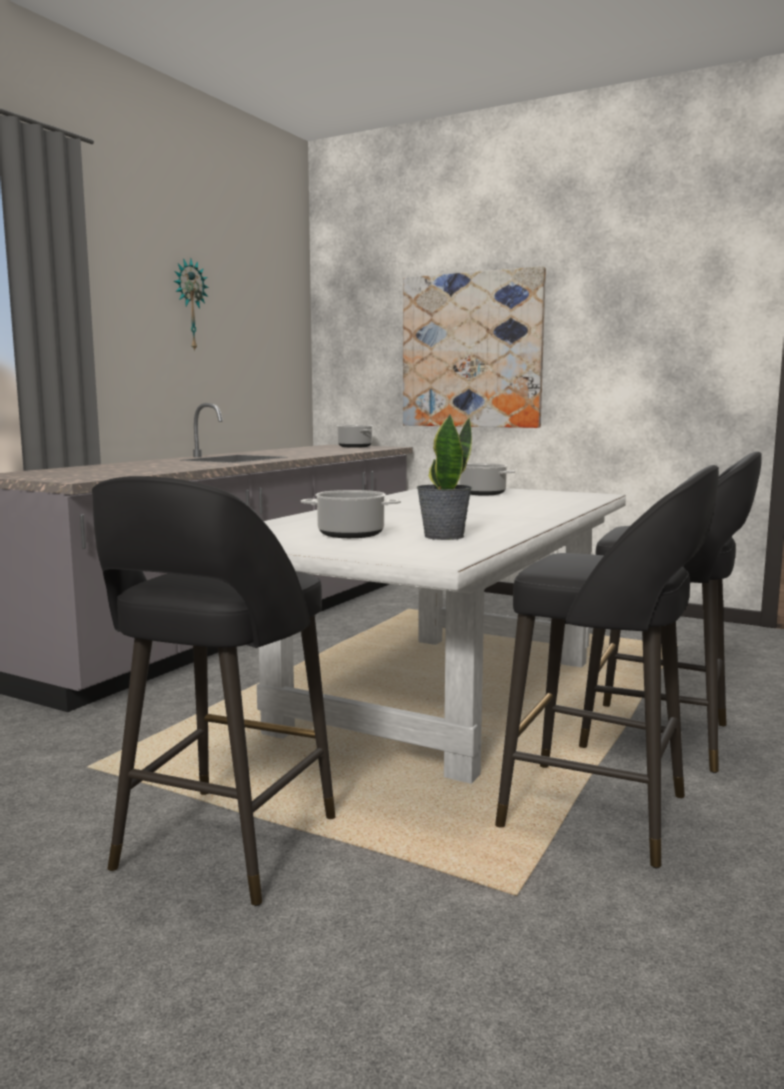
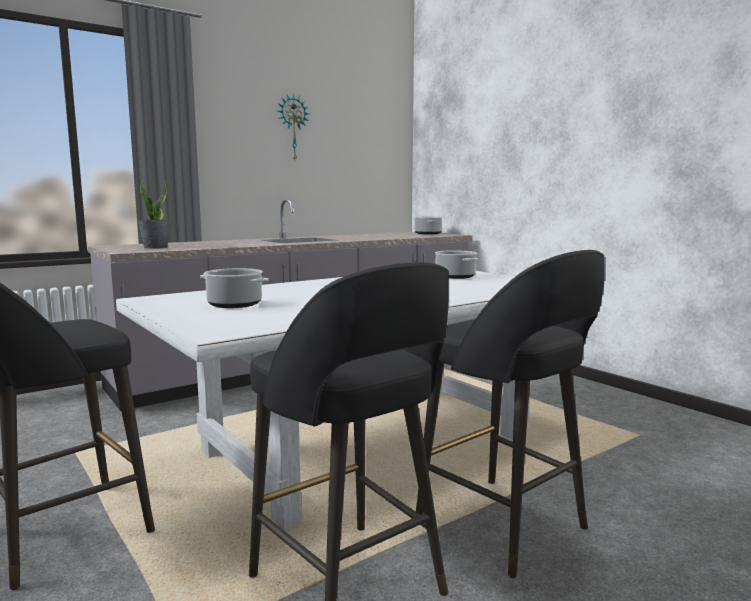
camera: 25 degrees right, 0 degrees up
picture [403,266,546,428] -> none
potted plant [417,415,472,540] -> potted plant moved to [138,179,170,249]

